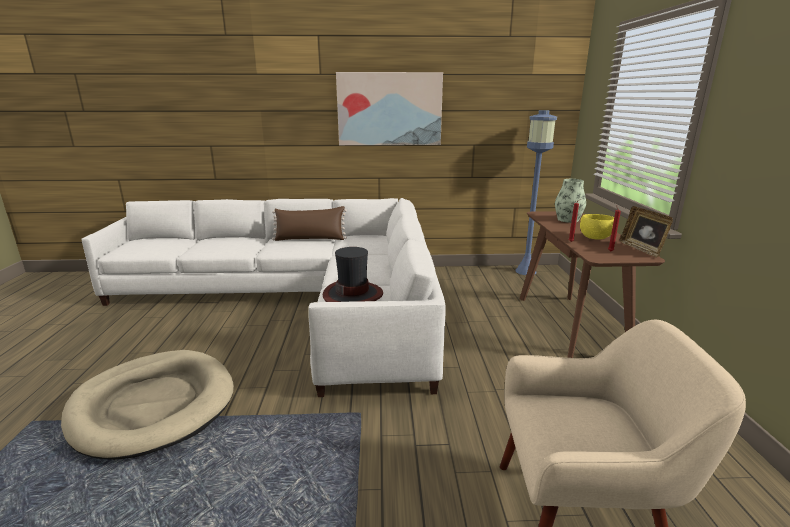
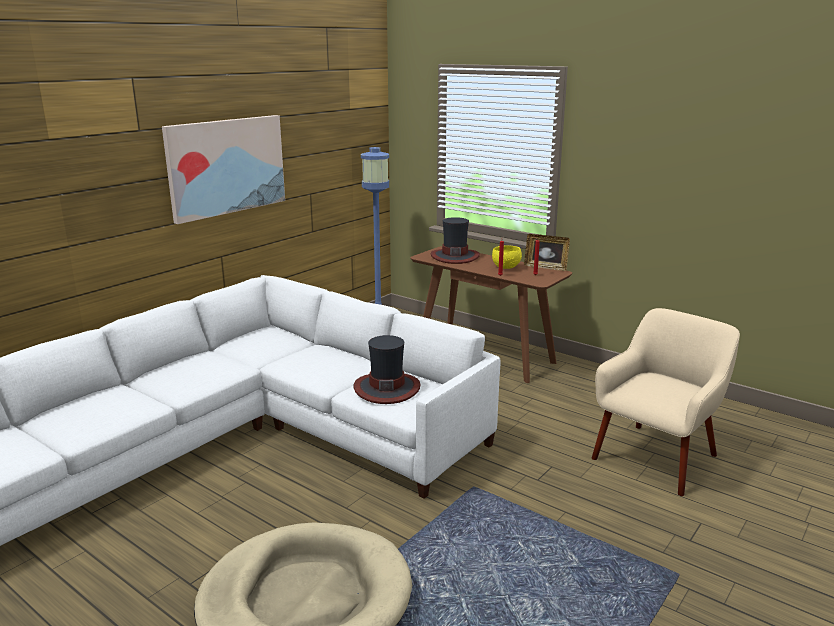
camera: 50 degrees left, 0 degrees up
brown pillow [272,206,347,241] -> none
vase [555,179,586,223] -> hat [431,217,480,264]

